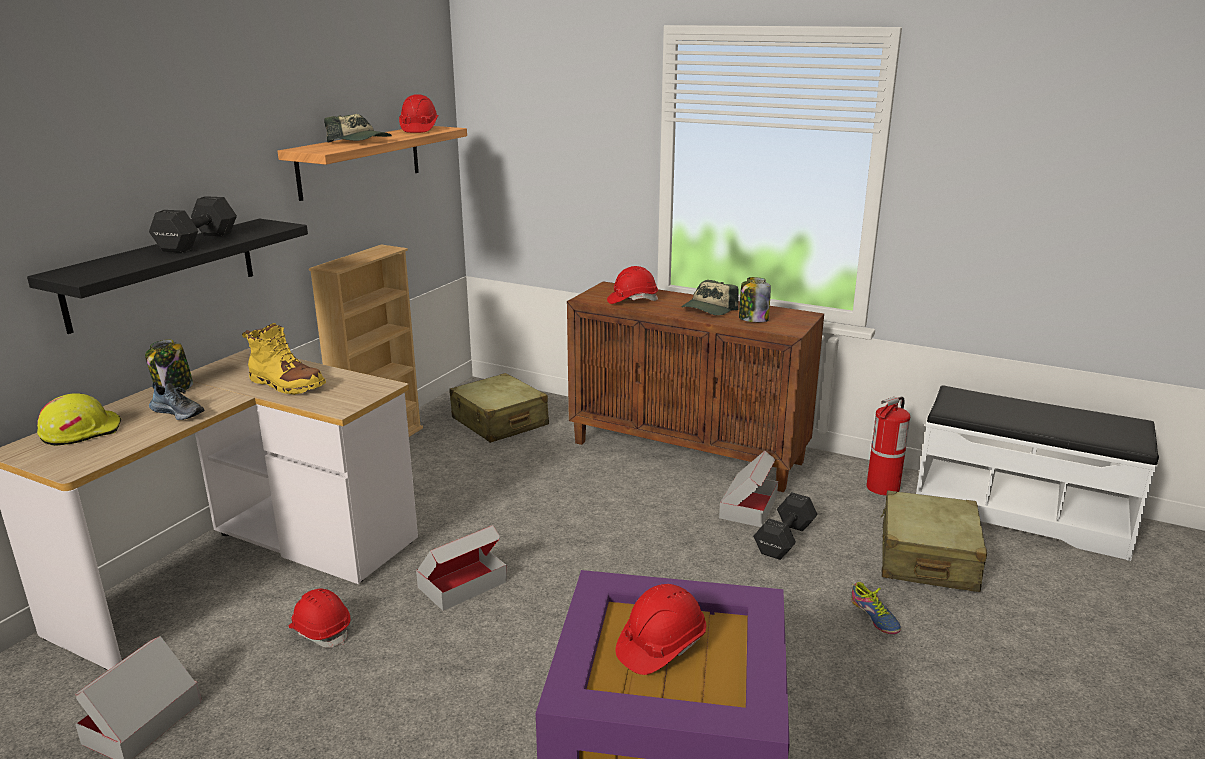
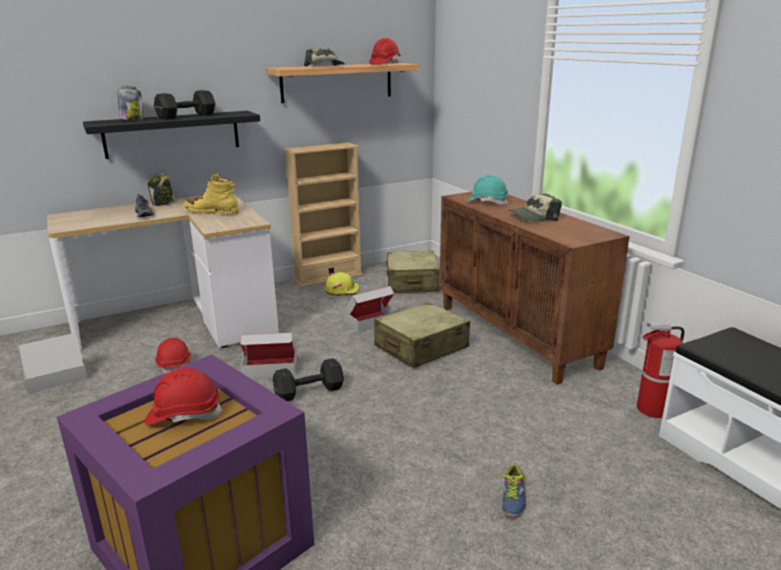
camera: 35 degrees right, 0 degrees up
yellow hard hat [37,393,121,446] -> yellow hard hat moved to [325,272,360,296]
yellow boot [242,323,326,395] -> yellow boot turned 135 degrees clockwise [184,173,239,215]
red hard hat [607,266,658,304] -> turquoise hard hat [467,175,508,205]
cardboard box [719,451,778,527] -> cardboard box moved to [343,286,397,333]
jar [739,277,771,322] -> jar moved to [118,86,143,120]
black dumbbell [753,492,817,560] -> black dumbbell moved to [273,358,344,401]
beige suitcase [880,490,987,592] -> beige suitcase moved to [374,302,470,368]

